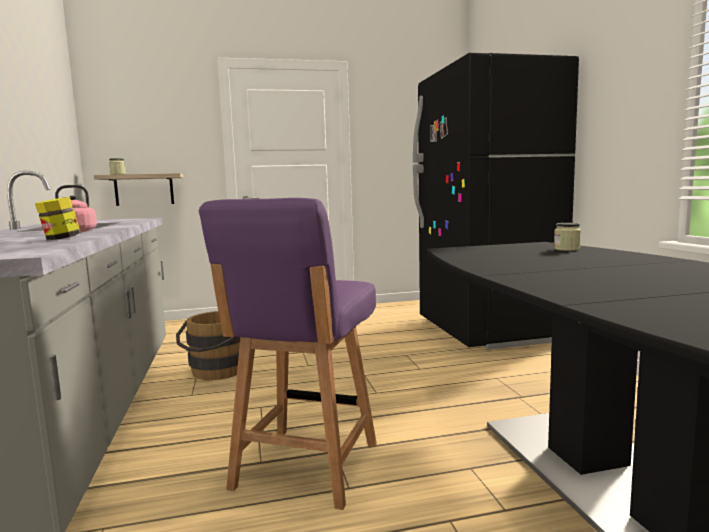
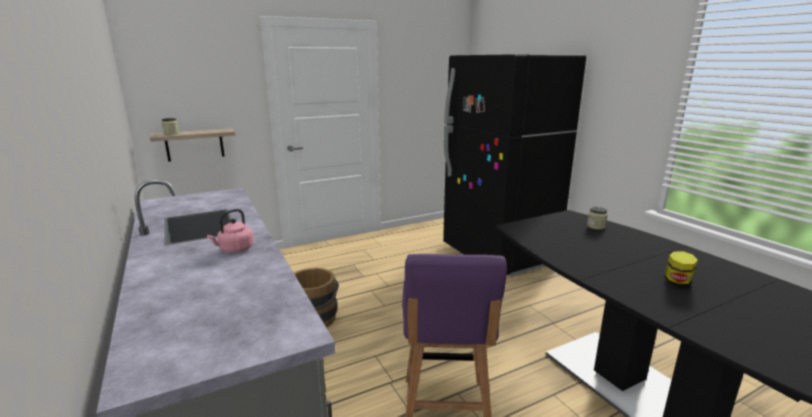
camera: 15 degrees left, 10 degrees up
jar [35,197,81,240] -> jar moved to [664,251,698,287]

